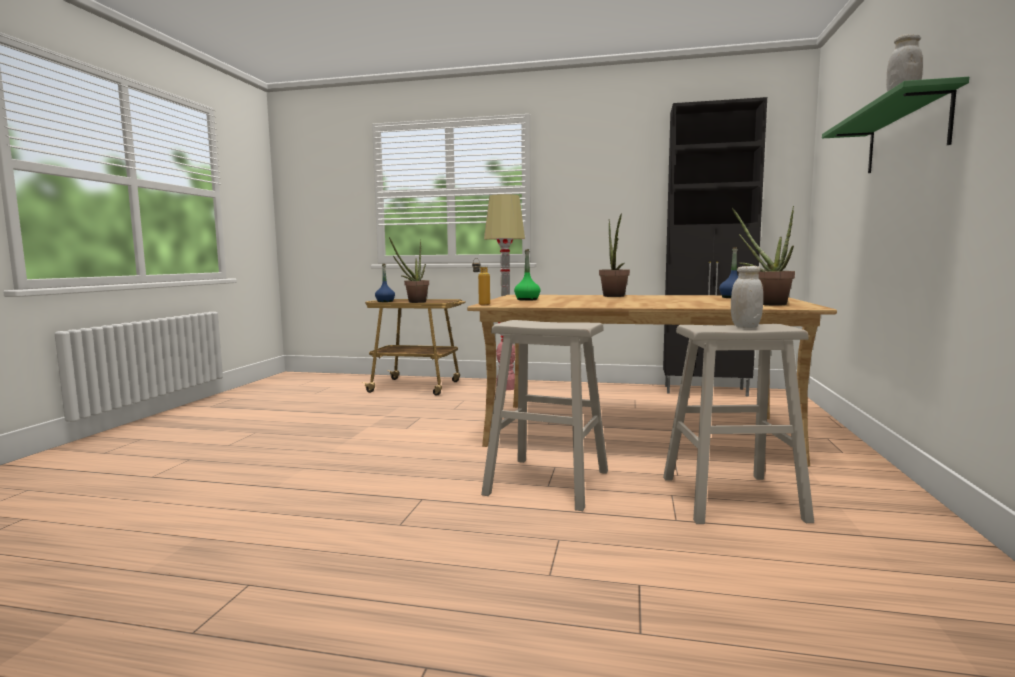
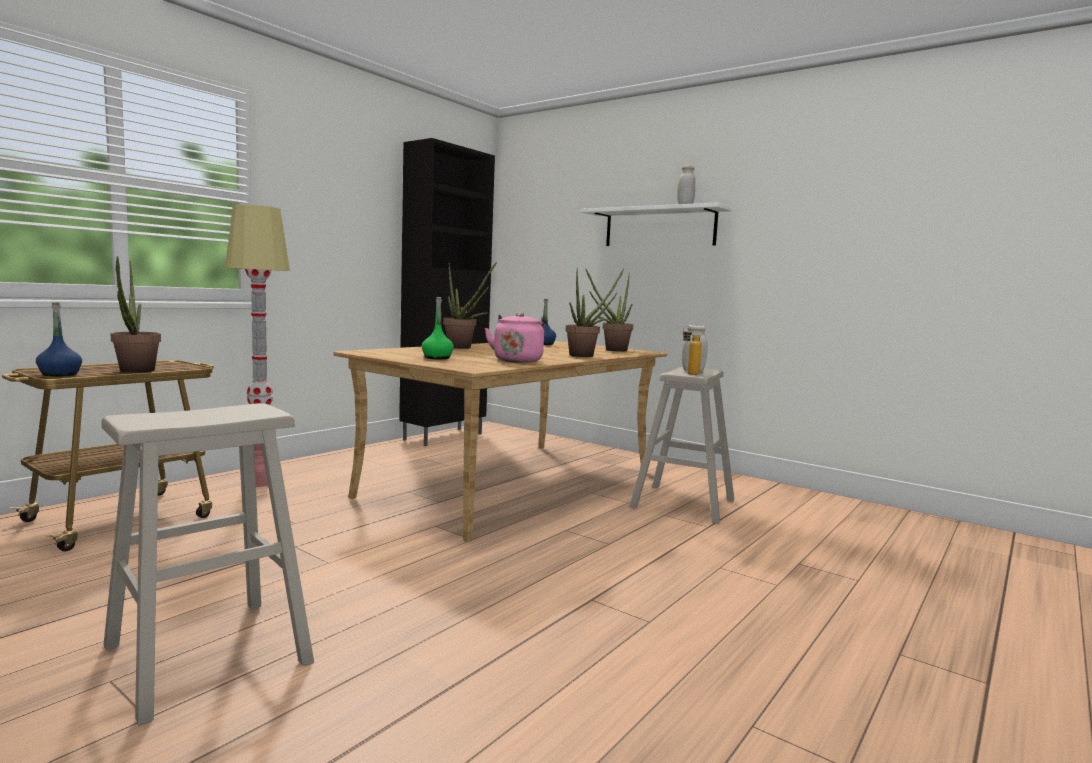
camera: 65 degrees left, 0 degrees up
bottle [472,258,490,305] -> bottle moved to [683,326,702,375]
beige stool [481,320,608,511] -> beige stool moved to [101,403,314,725]
green shelf [822,77,969,173] -> white shelf [581,203,732,246]
none -> pink kettle [485,313,547,363]
none -> potted plant [566,267,624,357]

